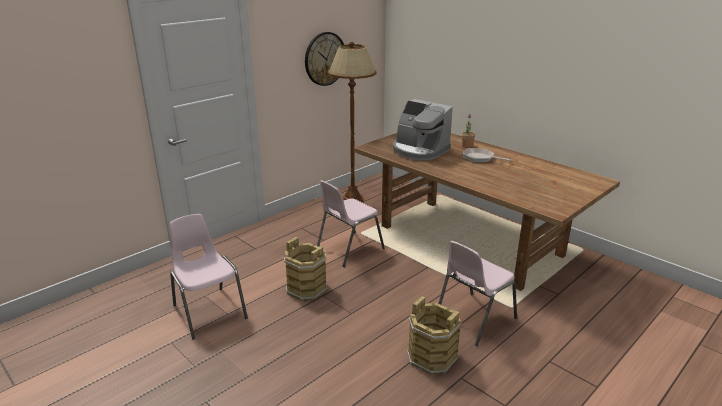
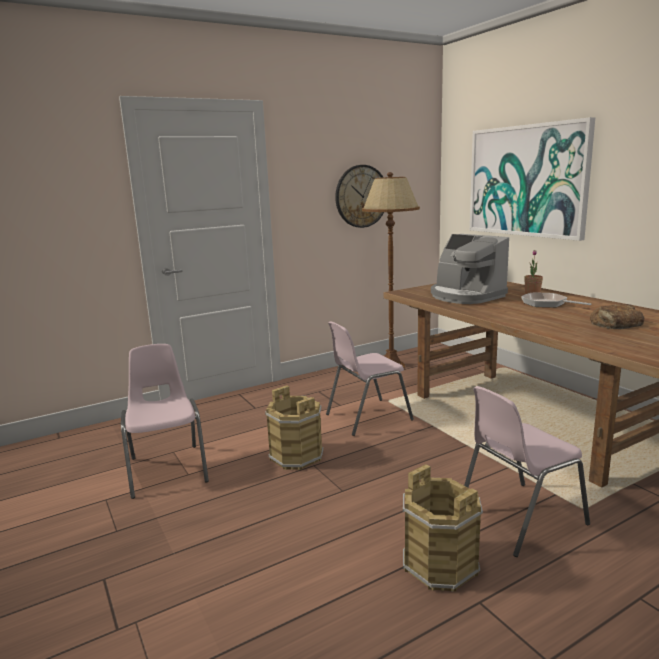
camera: 15 degrees right, 10 degrees down
none -> picture [470,117,595,241]
none -> bread [590,304,644,329]

